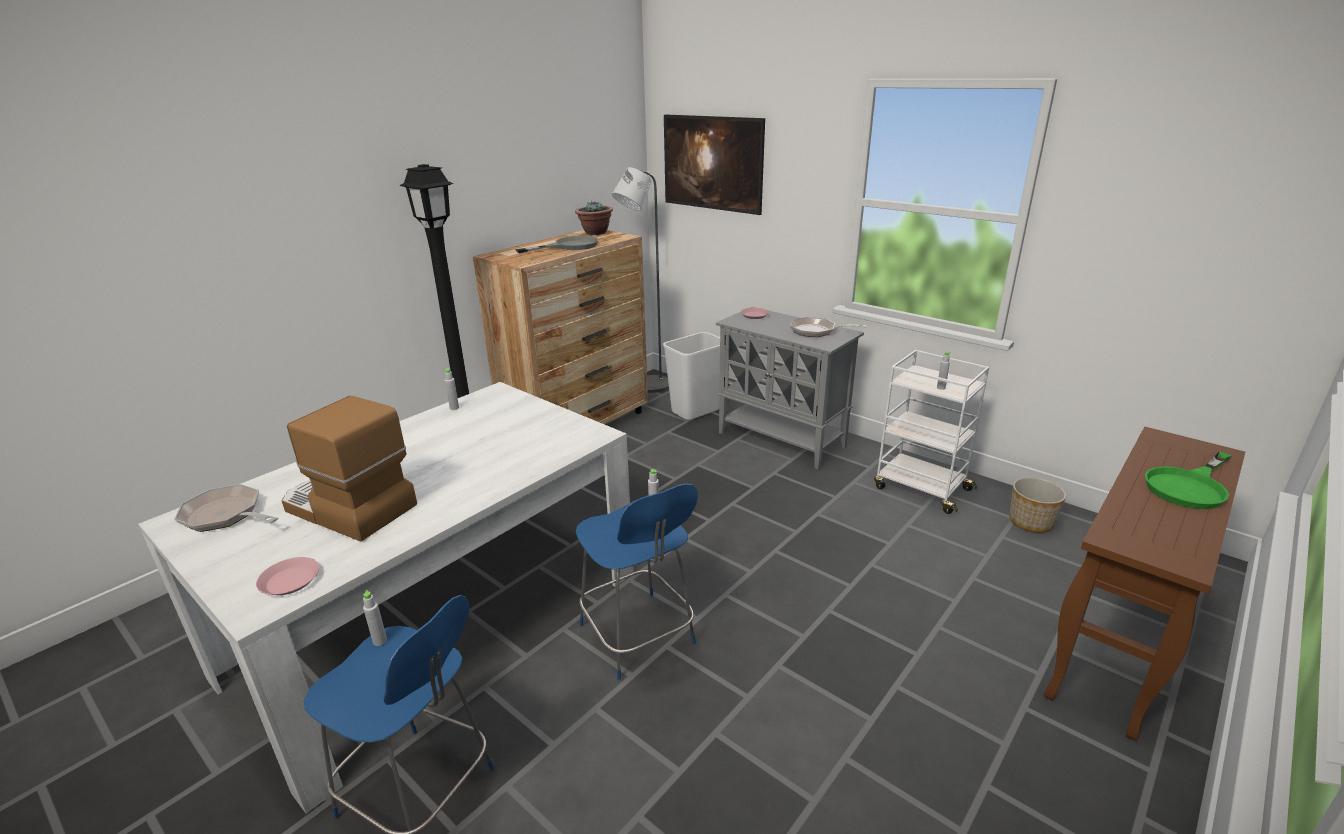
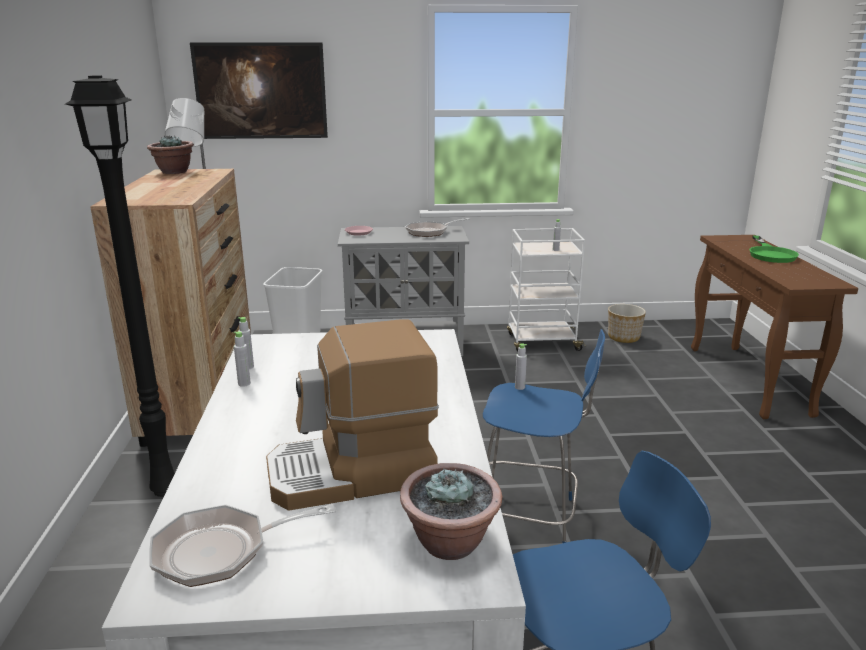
camera: 45 degrees left, 5 degrees down
pink plate [256,557,319,595] -> potted plant [400,463,502,560]
grey bottle [363,590,387,646] -> grey bottle moved to [234,331,251,387]
grey frying pan [515,236,598,253] -> none

